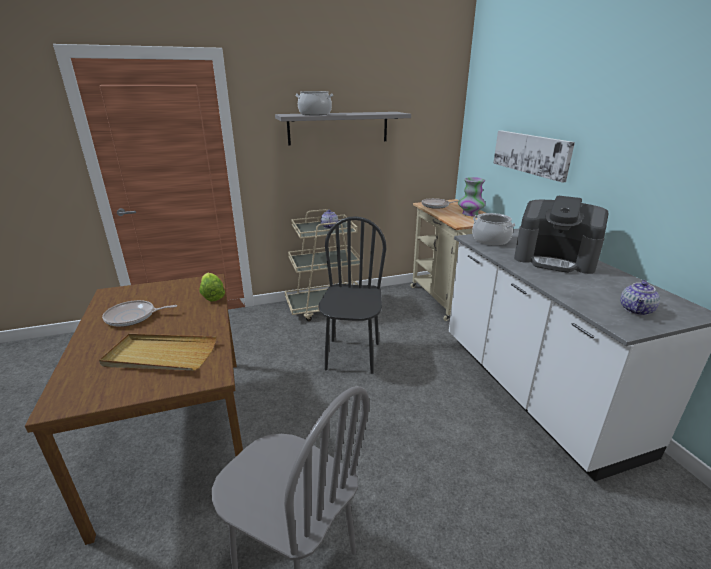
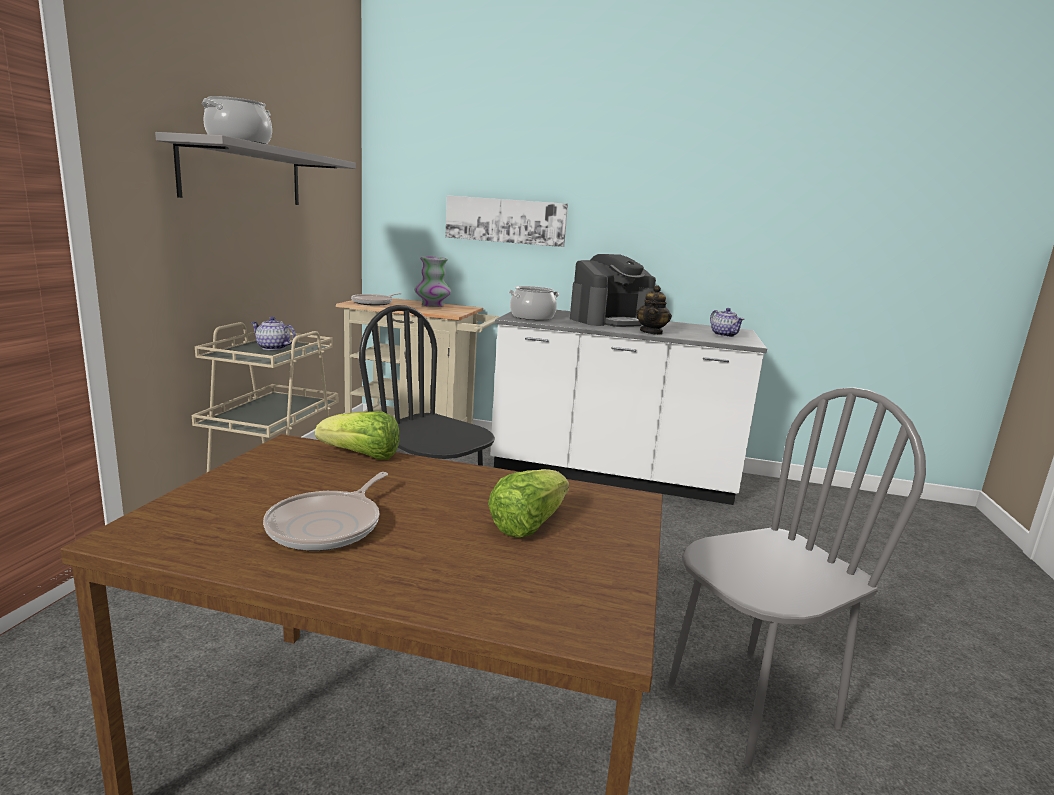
camera: 60 degrees left, 10 degrees down
beige tray [99,334,216,370] -> lettuce [488,469,569,537]
none -> teapot [636,285,672,335]

